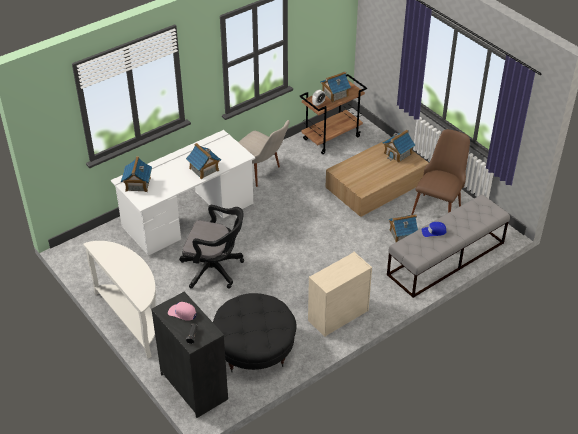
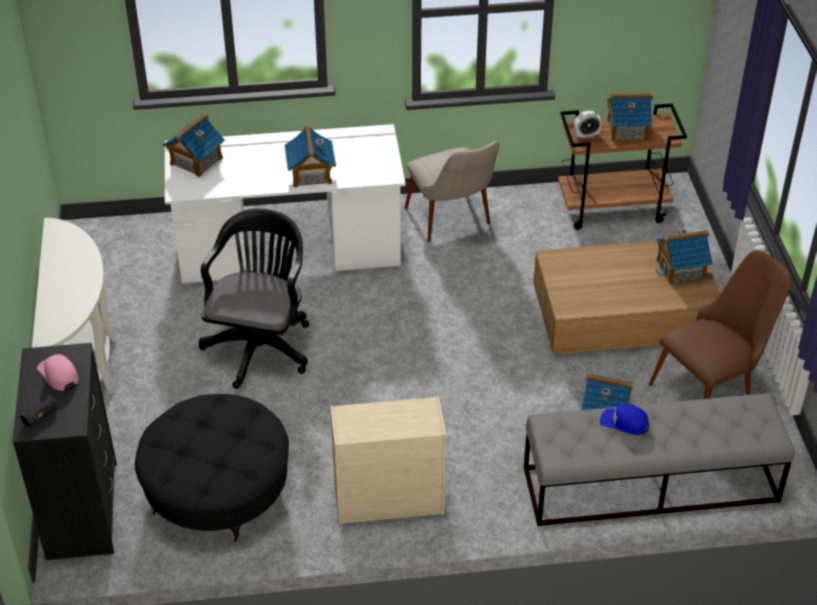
camera: 30 degrees right, 0 degrees up
black office chair [179,205,244,289] -> black office chair turned 120 degrees counterclockwise [199,208,309,389]

